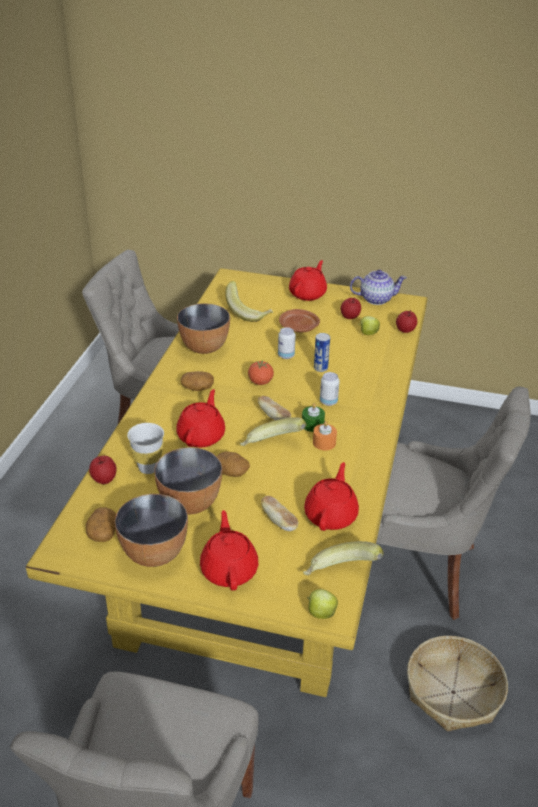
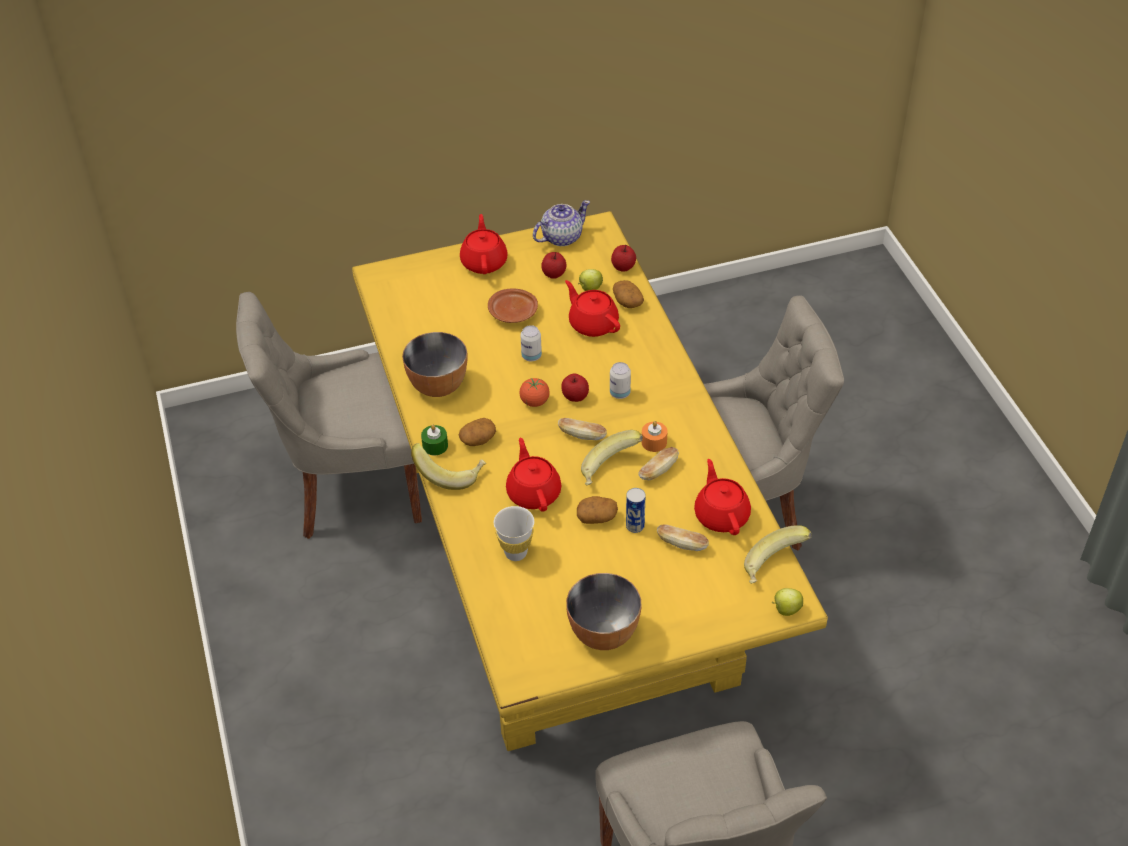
camera: 30 degrees left, 10 degrees up
potato [86,507,116,542] -> potato moved to [613,280,644,308]
apple [89,456,117,484] -> apple moved to [561,374,589,402]
bowl [154,447,222,515] -> none
red teapot [200,510,258,591] -> red teapot moved to [565,280,620,337]
banana [225,281,273,322] -> banana moved to [411,443,486,490]
green candle [302,403,325,432] -> green candle moved to [421,425,448,455]
can [314,333,330,372] -> can moved to [626,488,646,533]
basket [407,636,508,731] -> none
none -> bread [638,447,679,480]

